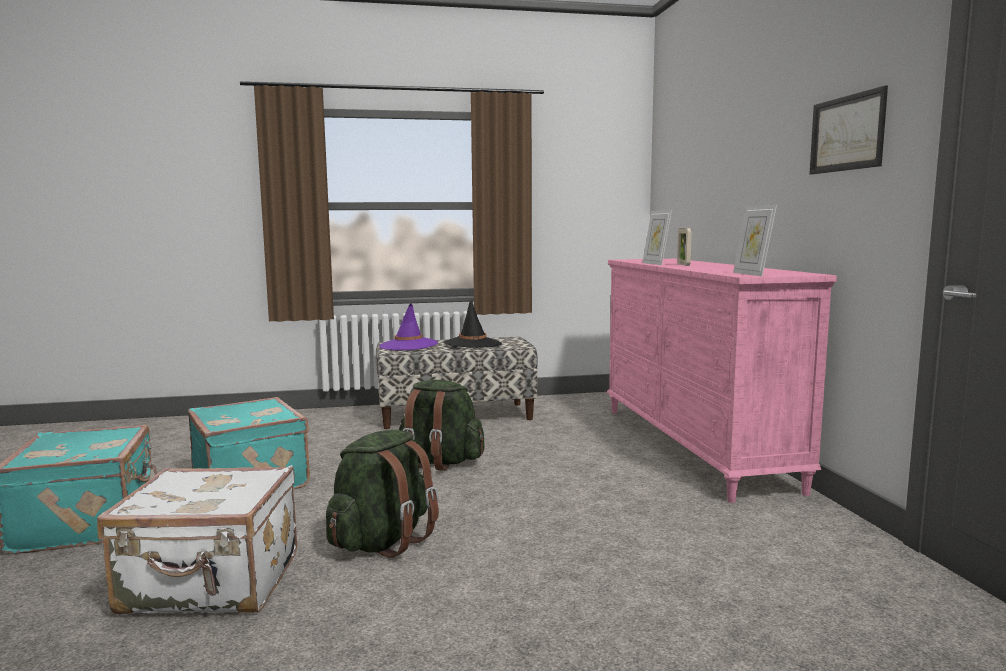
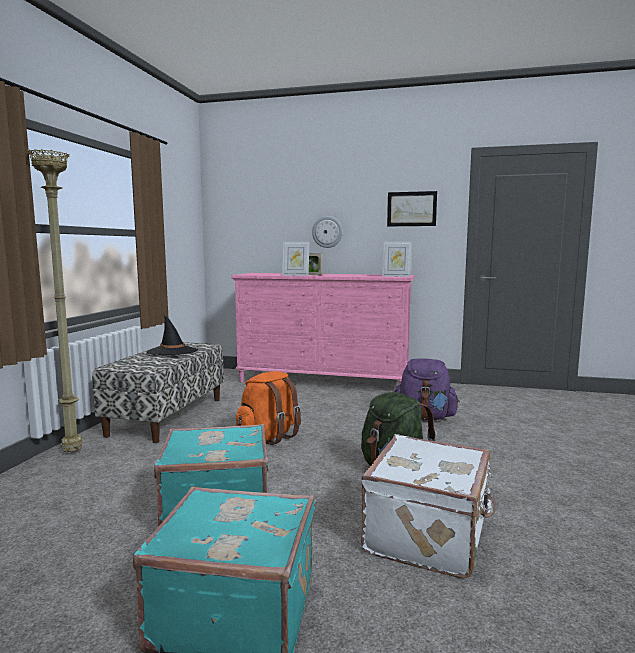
camera: 65 degrees left, 0 degrees up
purple hat [379,303,438,350] -> none
green backpack [399,380,485,471] -> orange backpack [236,371,301,445]
none -> beige floor lamp [27,149,83,453]
none -> wall clock [312,216,343,248]
none -> purple backpack [395,359,460,421]

